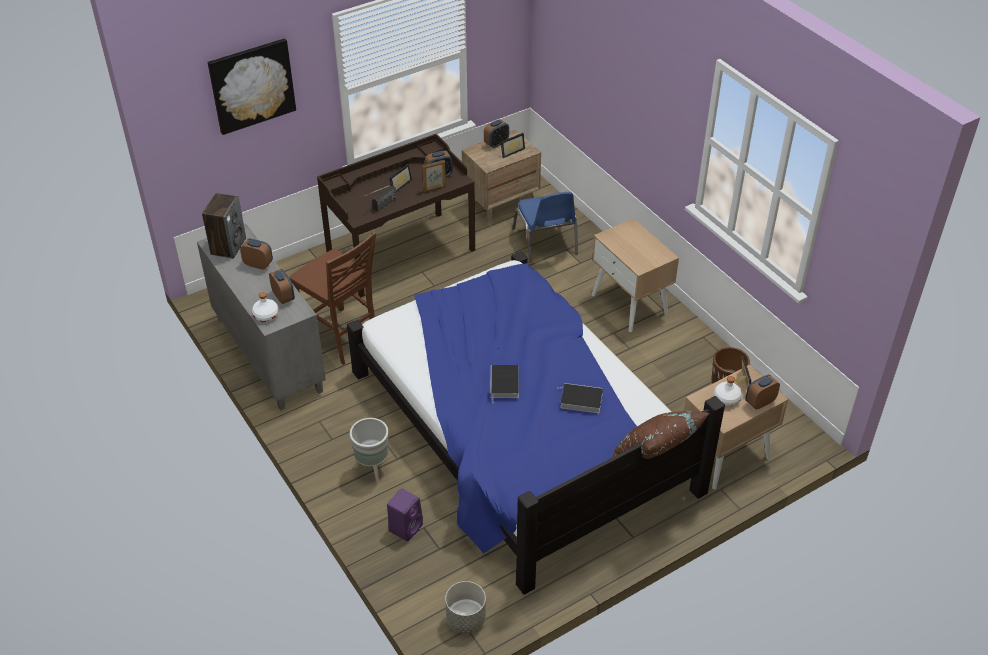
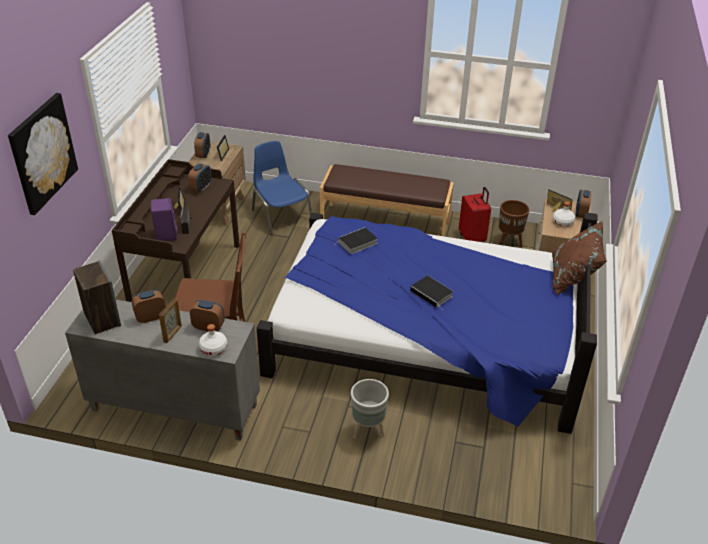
camera: 45 degrees left, 5 degrees down
purple speaker [387,488,423,541] -> purple speaker moved to [151,198,177,241]
picture frame [422,160,446,192] -> picture frame moved to [159,298,182,343]
grey planter [445,581,486,633] -> none
blue chair [512,192,578,263] -> blue chair turned 150 degrees counterclockwise [252,141,312,235]
book [557,383,603,413] -> book moved to [334,227,378,254]
beige nightstand [592,218,679,332] -> brown bench [320,164,454,237]
none -> red suitcase [459,187,491,243]

